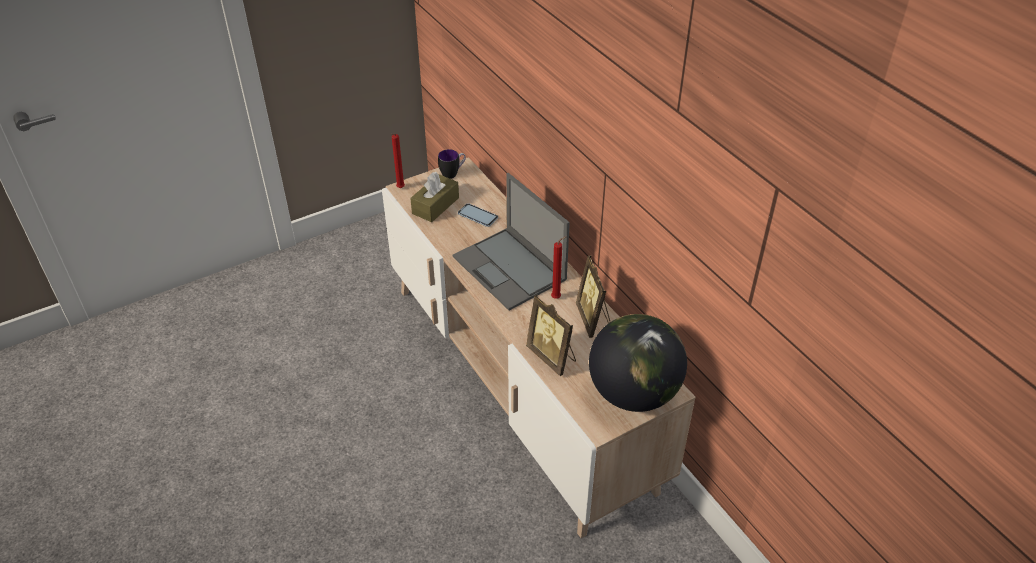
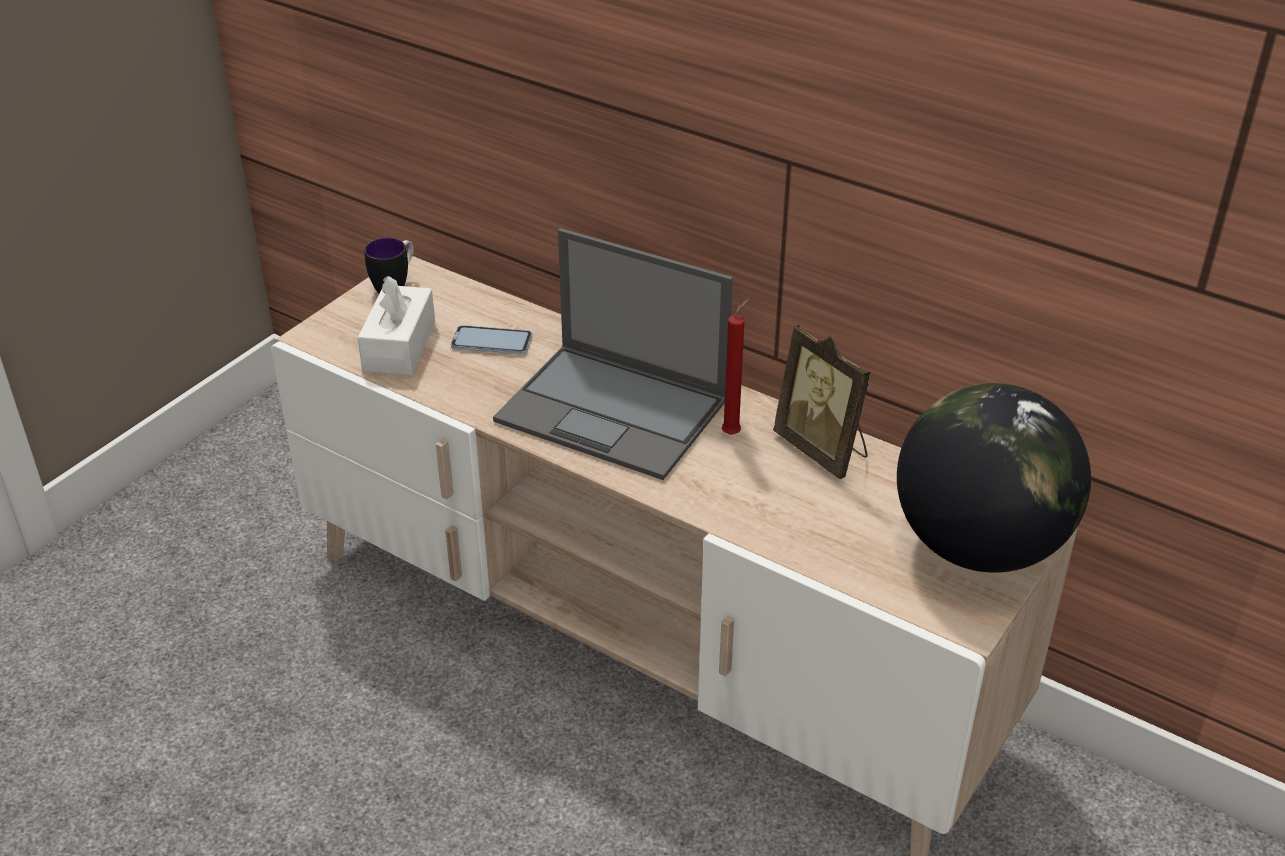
camera: 25 degrees left, 5 degrees down
red candle [391,134,405,188] -> none
brown tissue box [410,172,459,222] -> white tissue box [357,276,435,375]
picture frame [526,295,576,376] -> none

